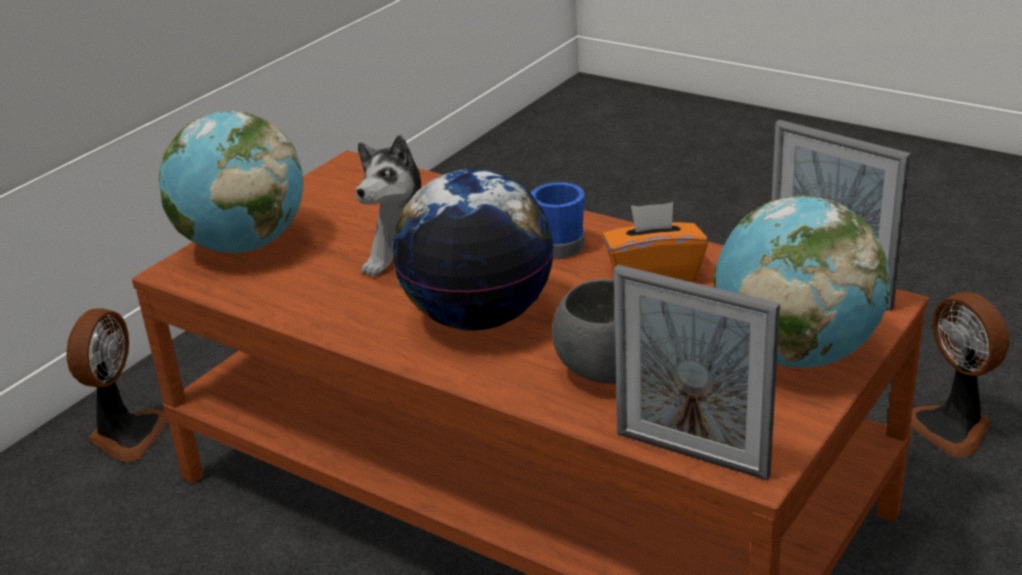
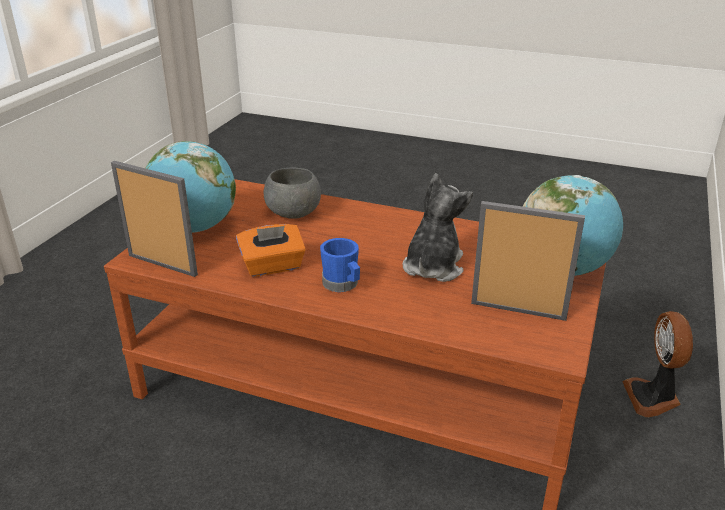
camera: 165 degrees right, 0 degrees up
globe [392,169,554,330] -> none
picture frame [613,265,780,480] -> picture frame moved to [471,201,585,321]
fan [911,292,1010,458] -> none

